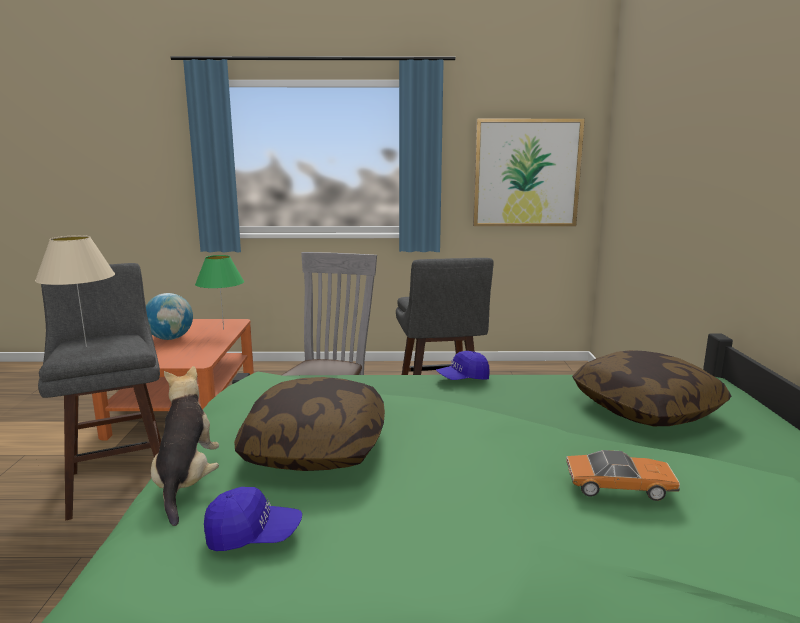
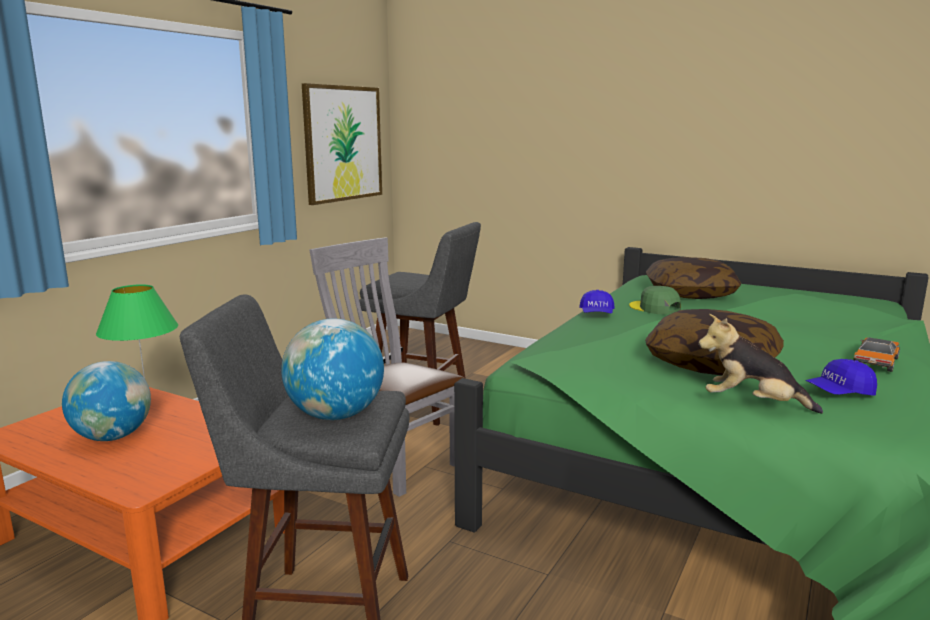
camera: 60 degrees left, 0 degrees up
beige table lamp [35,235,115,347] -> globe [281,318,384,420]
blue cap [204,487,302,551] -> blue cap turned 135 degrees counterclockwise [805,359,877,396]
toy car [566,450,680,501] -> toy car moved to [853,337,900,372]
none -> green cap [629,286,681,315]

